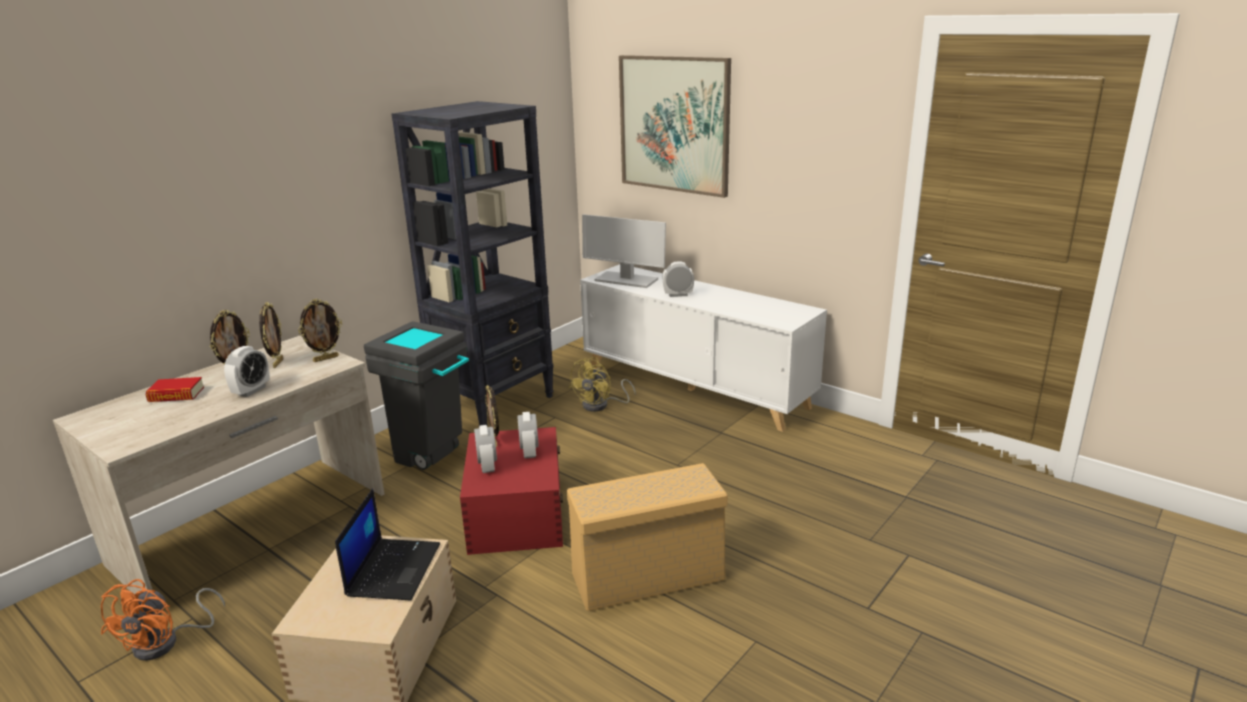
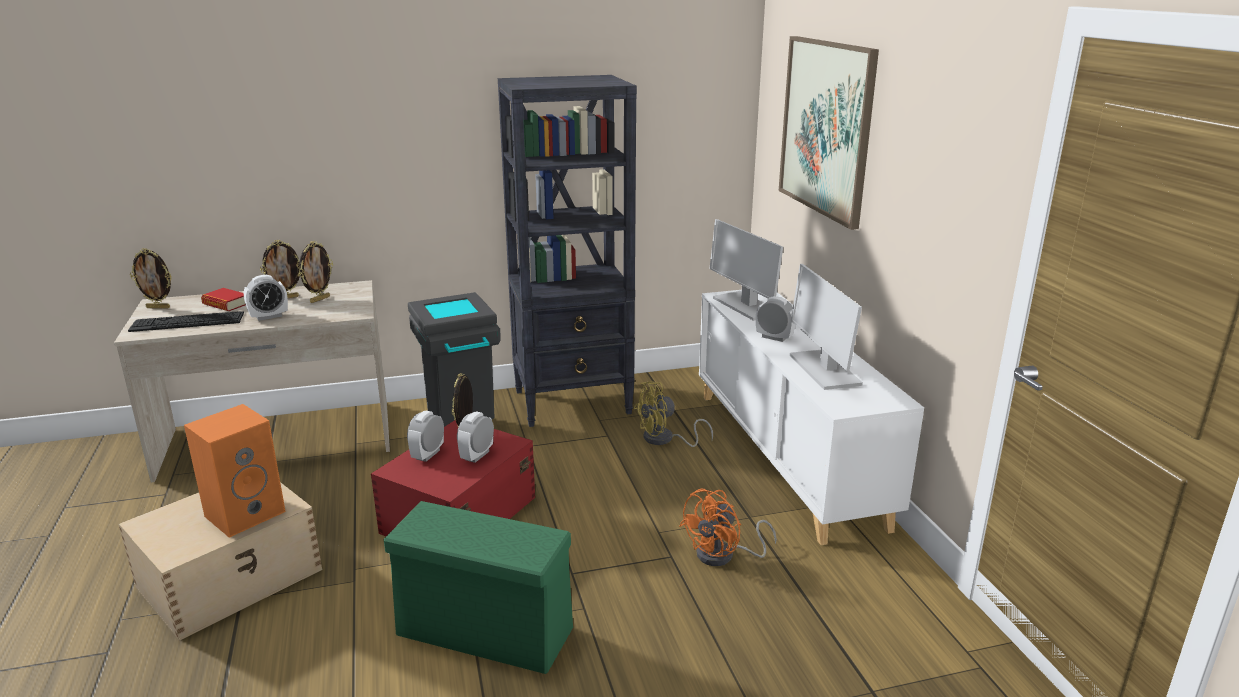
camera: 35 degrees right, 0 degrees up
orange fan [101,579,225,661] -> orange fan moved to [679,488,777,566]
picture frame [298,299,342,362] -> picture frame moved to [130,248,172,309]
laptop [335,489,440,600] -> orange speaker [184,404,286,538]
beige storage box [567,463,728,611] -> green storage box [384,501,573,674]
none -> keyboard [128,311,244,332]
none -> monitor [790,264,863,390]

